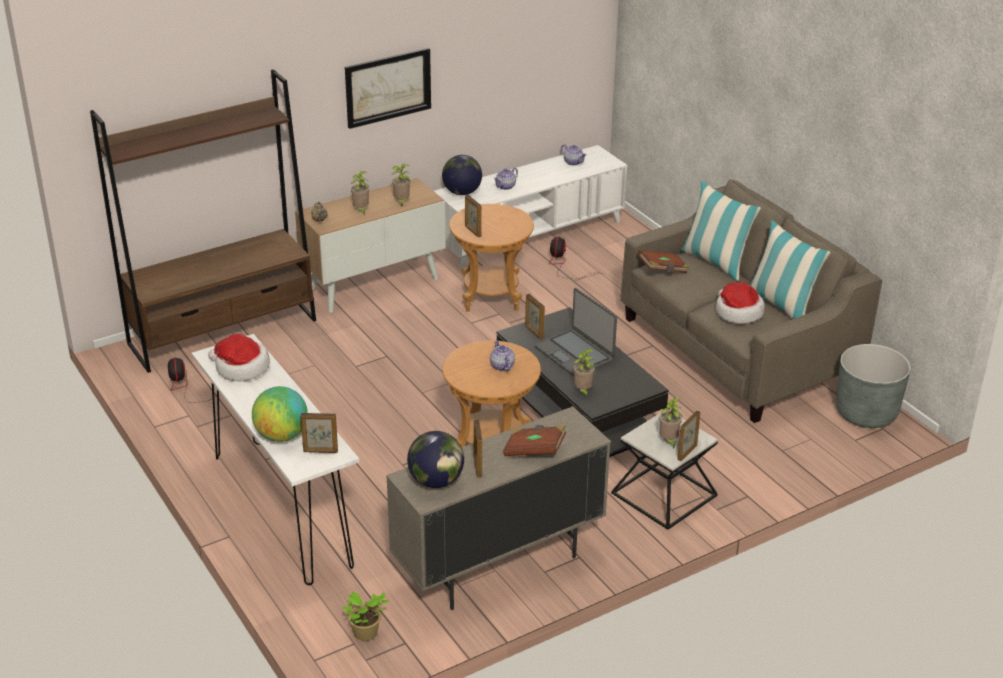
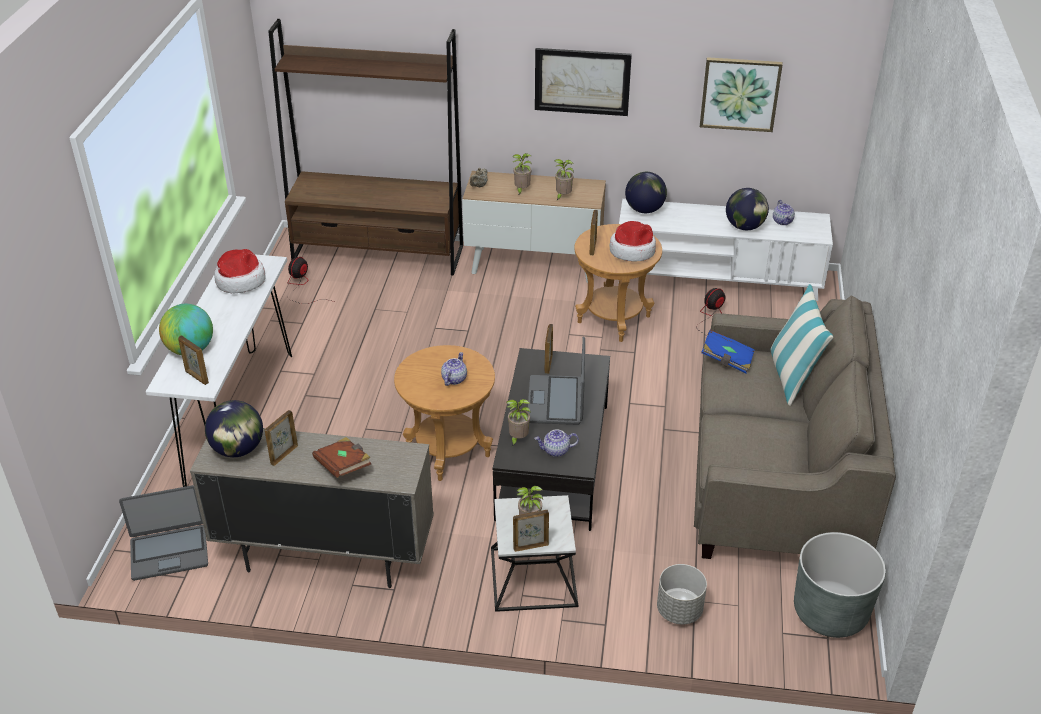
camera: 40 degrees right, 5 degrees up
potted plant [343,592,389,641] -> laptop [119,485,208,581]
teapot [494,168,518,190] -> teapot moved to [535,429,579,457]
brown book [638,250,689,273] -> blue book [701,329,755,374]
hat [716,282,765,324] -> hat moved to [609,221,656,262]
pillow [750,220,831,319] -> none
none -> grey planter [657,564,707,625]
none -> picture [700,57,783,132]
none -> globe [726,188,769,230]

